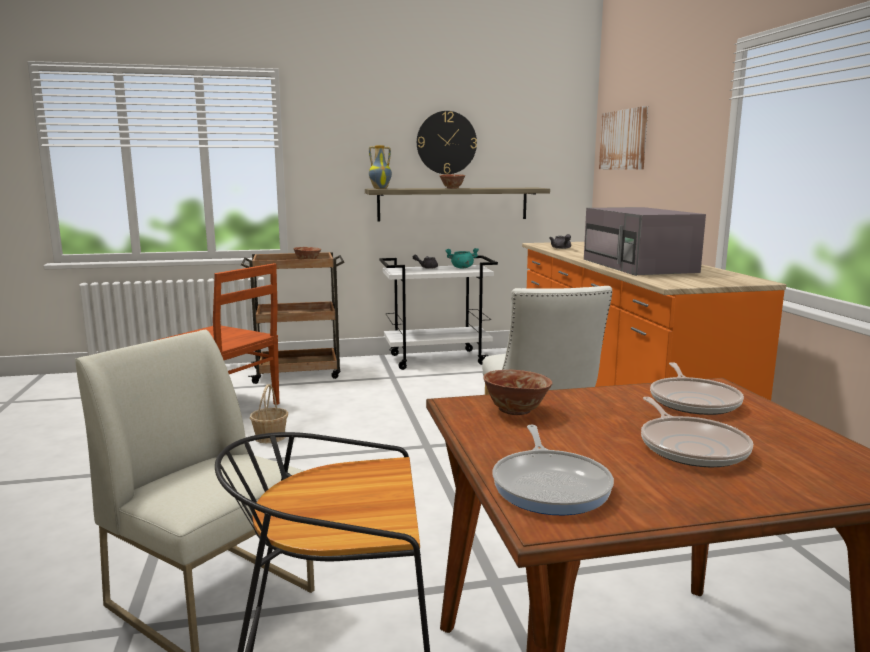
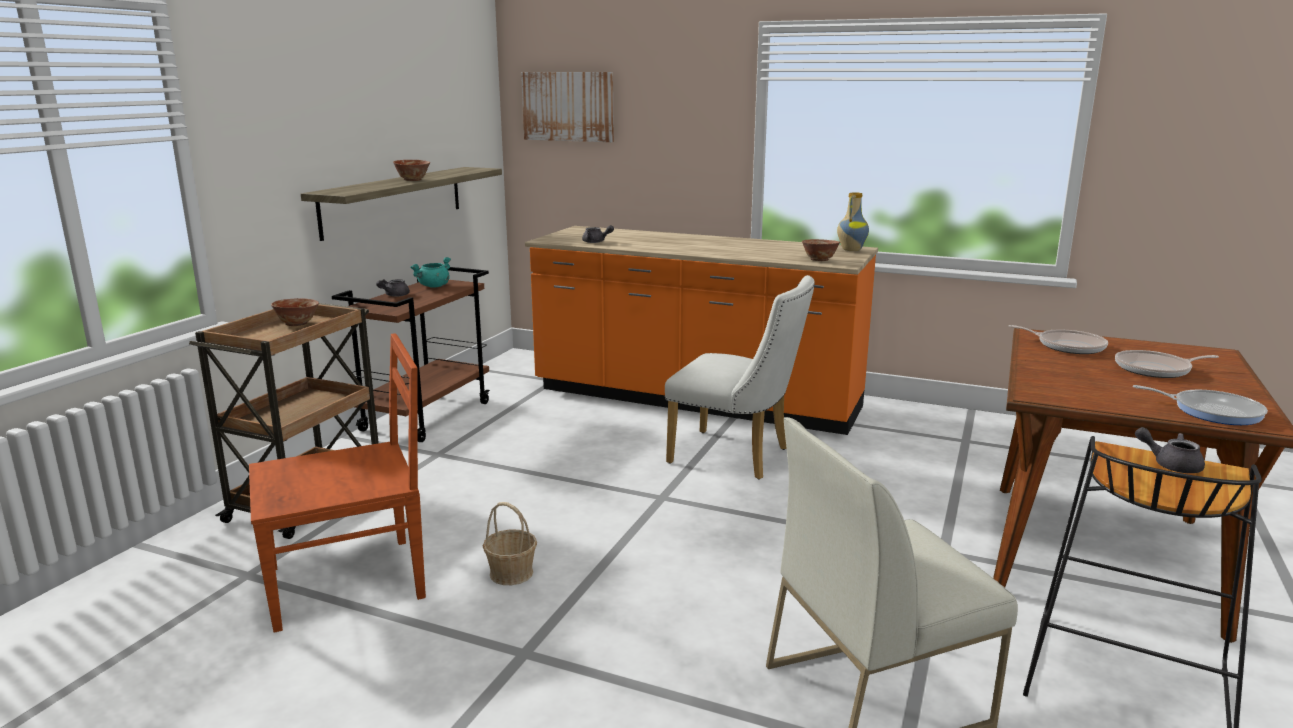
camera: 55 degrees left, 5 degrees up
vase [369,145,392,189] -> vase moved to [837,192,869,251]
white cart [379,255,498,370] -> brown cart [332,267,490,442]
wall clock [417,111,477,174] -> none
bowl [483,370,552,415] -> bowl moved to [802,239,840,261]
grey microwave [584,207,706,276] -> none
frying pan [641,397,753,467] -> frying pan turned 150 degrees clockwise [1115,350,1219,378]
none -> grey teapot [1135,427,1205,473]

